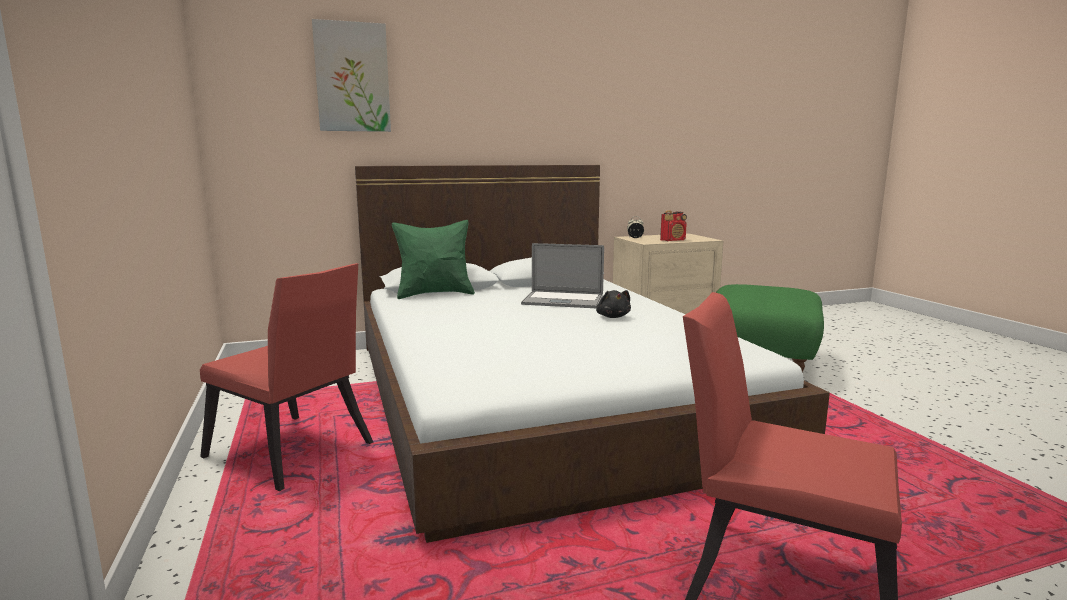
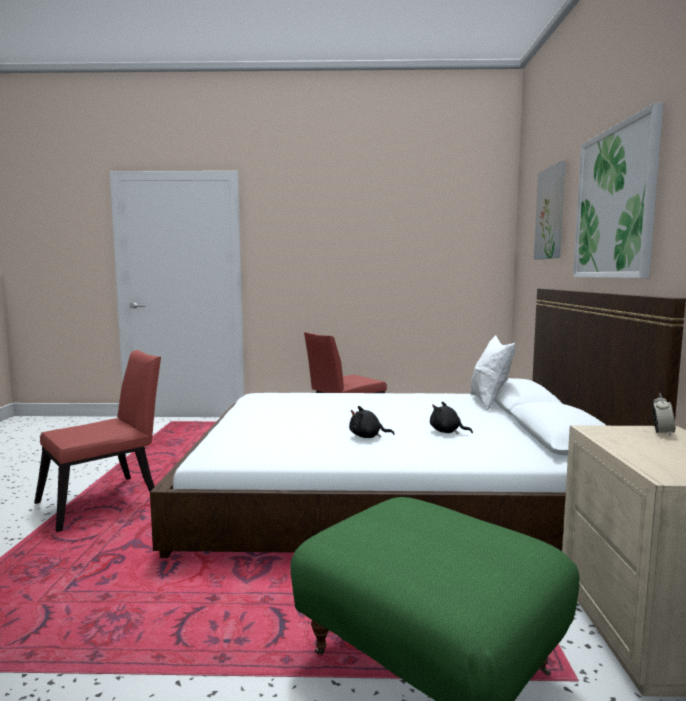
camera: 110 degrees right, 5 degrees down
green pillow [392,220,475,299] -> white pillow [470,335,516,411]
laptop [521,243,604,308] -> black plush toy [430,402,473,434]
radio [660,210,687,241] -> none
none -> picture [573,103,663,278]

